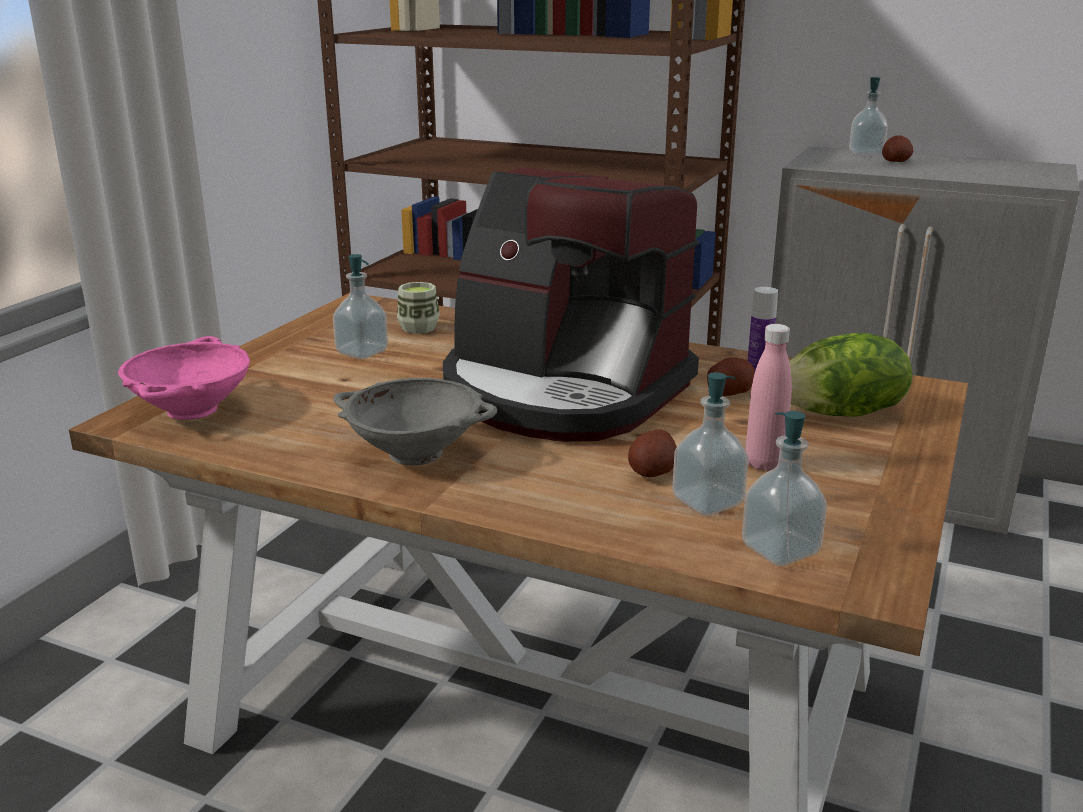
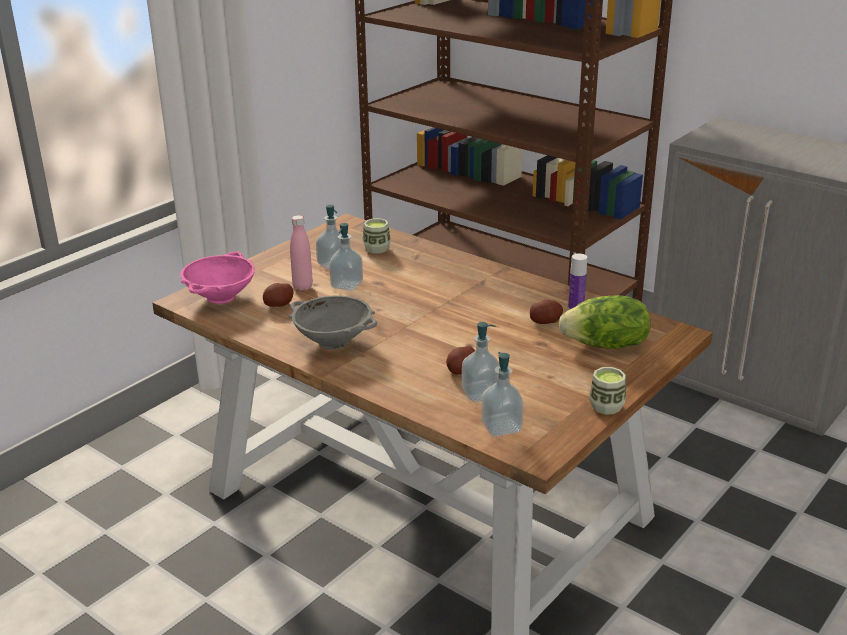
camera: 15 degrees right, 5 degrees up
coffee machine [443,167,699,442] -> none
pink bottle [745,324,792,471] -> pink bottle moved to [290,215,313,291]
soap dispenser [849,77,888,156] -> soap dispenser moved to [329,223,363,291]
potato [882,135,913,162] -> potato moved to [263,283,293,307]
none -> cup [589,367,626,415]

